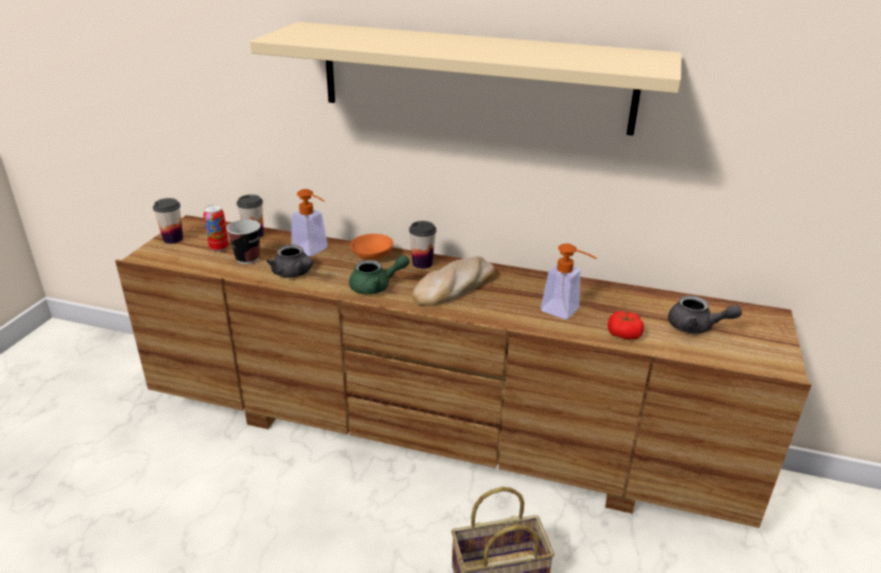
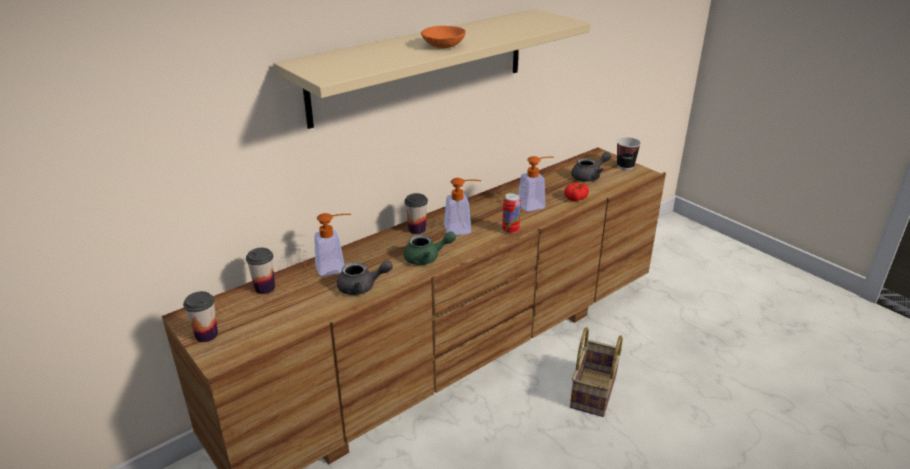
camera: 55 degrees left, 0 degrees up
can [203,205,229,252] -> can moved to [502,193,521,234]
cup [226,219,260,264] -> cup moved to [617,137,641,170]
green teapot [349,255,410,294] -> green teapot turned 60 degrees clockwise [404,231,456,265]
orange bowl [350,234,393,260] -> orange bowl moved to [421,26,466,48]
bread [412,256,495,306] -> soap dispenser [444,178,481,235]

